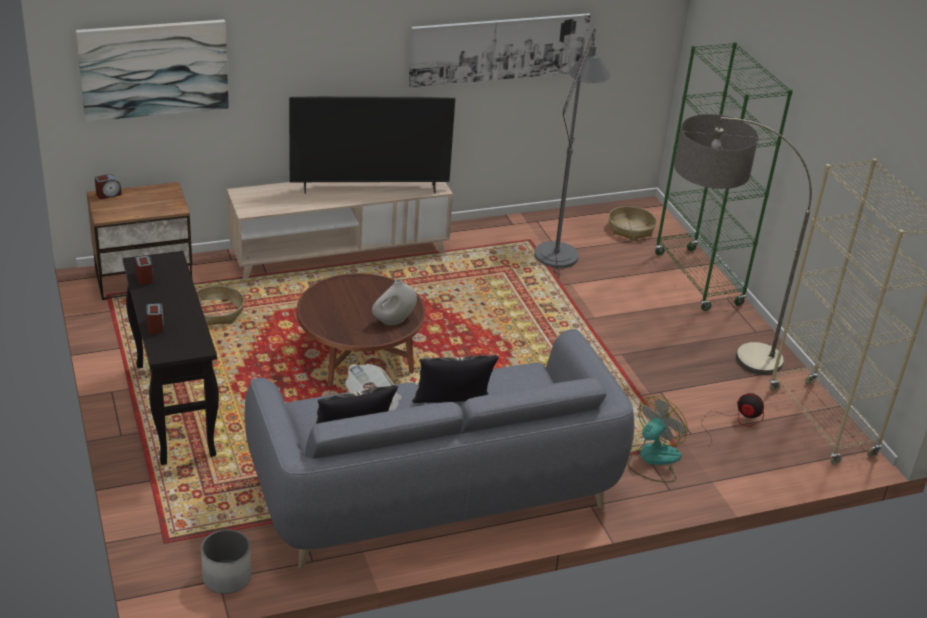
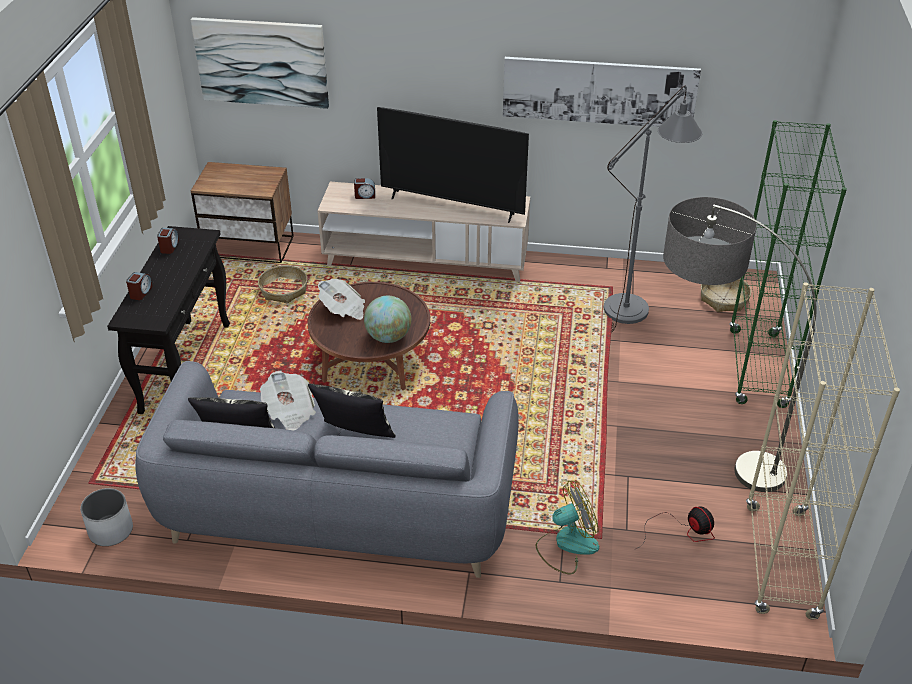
camera: 30 degrees right, 5 degrees up
alarm clock [95,174,122,199] -> alarm clock moved to [354,178,375,199]
white vase [372,279,417,325] -> globe [364,296,411,343]
none -> newspaper [318,279,365,320]

